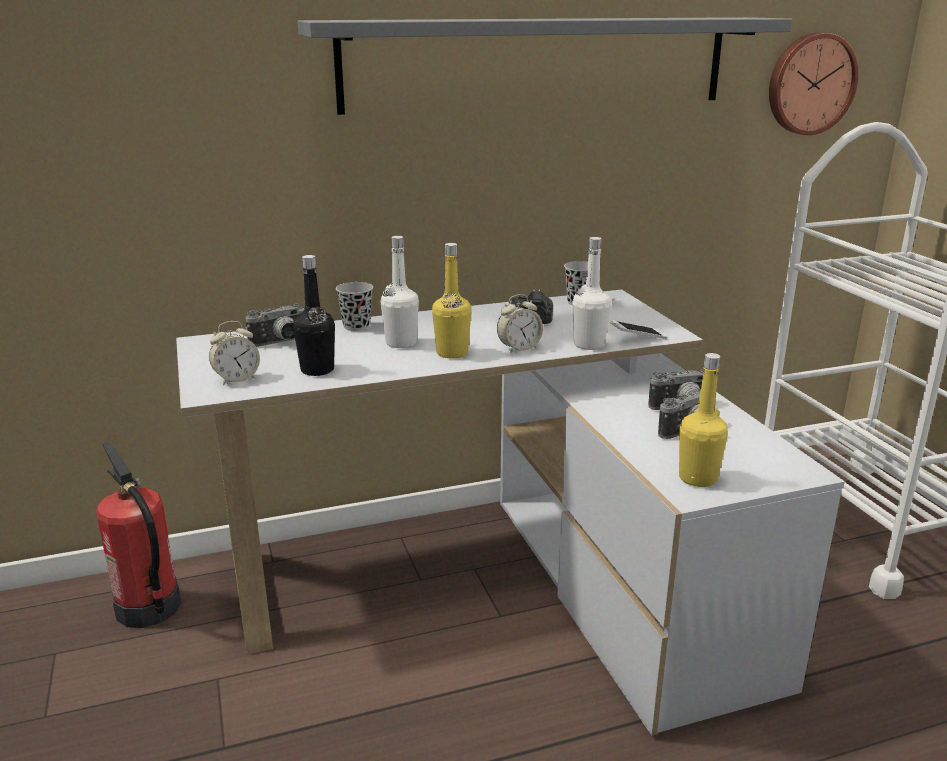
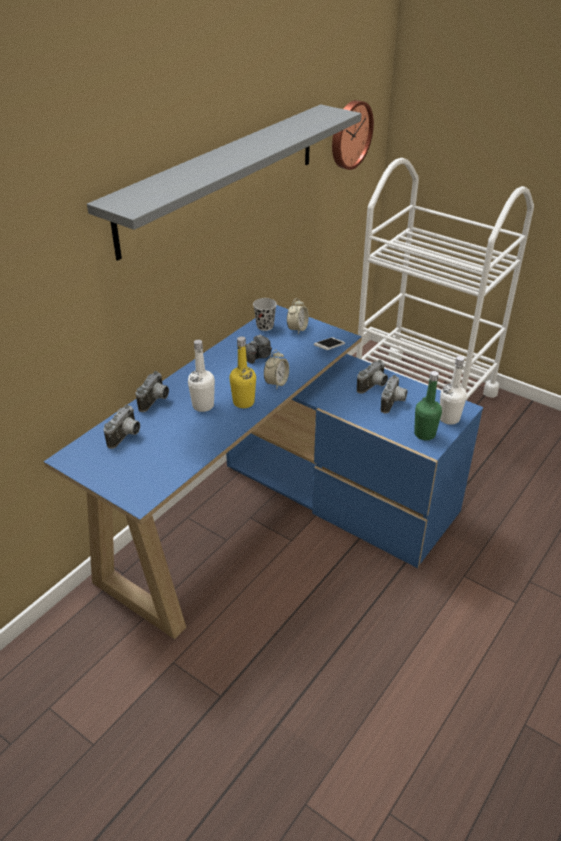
camera: 35 degrees left, 15 degrees up
fire extinguisher [96,442,181,628] -> none
white desk [176,289,845,736] -> blue desk [44,305,483,639]
alarm clock [209,321,260,386] -> alarm clock moved to [287,298,309,334]
black bottle [293,255,335,376] -> none
black cup [336,282,373,331] -> camera [136,371,169,412]
white bottle [572,237,611,350] -> white bottle moved to [440,356,467,425]
yellow bottle [679,353,728,487] -> green bottle [414,371,442,440]

